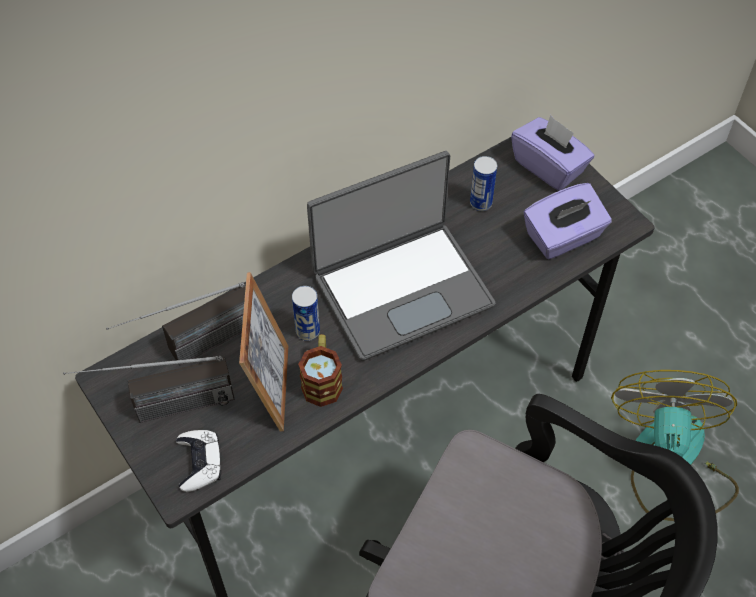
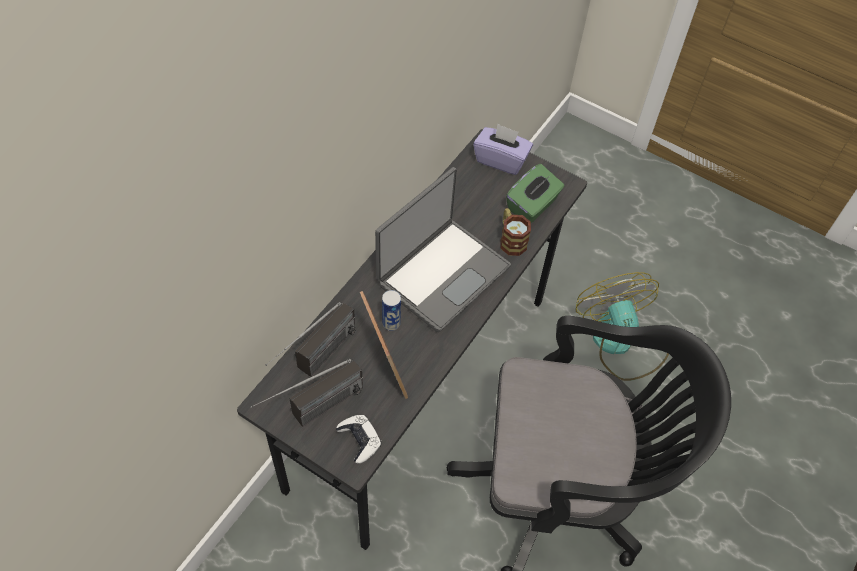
camera: 25 degrees left, 0 degrees up
mug [298,334,343,407] -> mug moved to [501,208,531,256]
can [470,156,497,211] -> none
purple tissue box [524,183,612,259] -> green tissue box [506,164,564,223]

